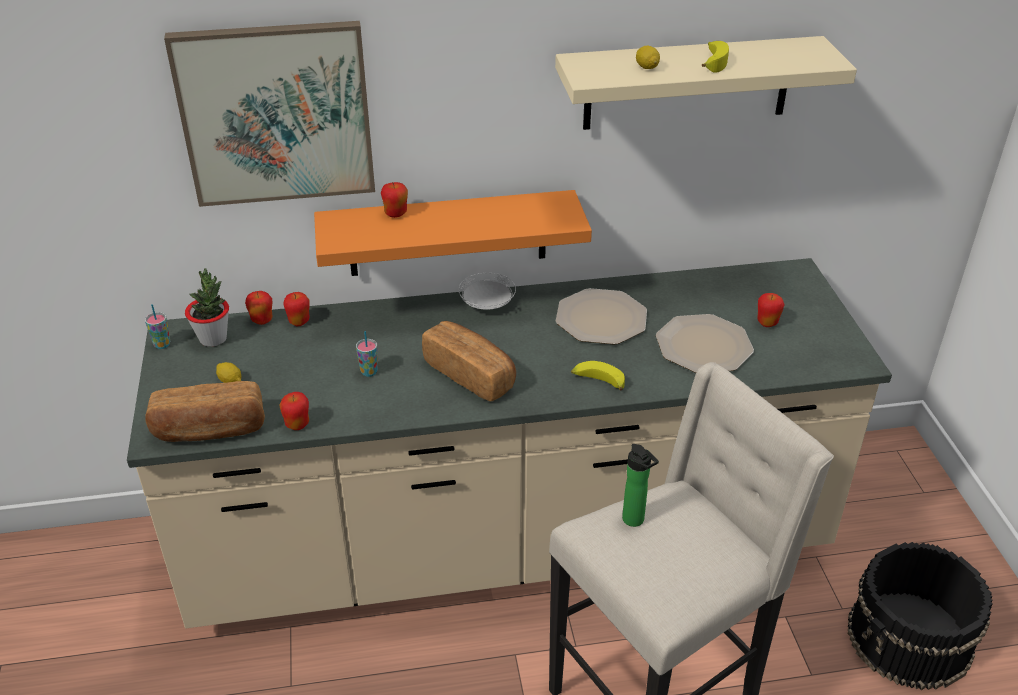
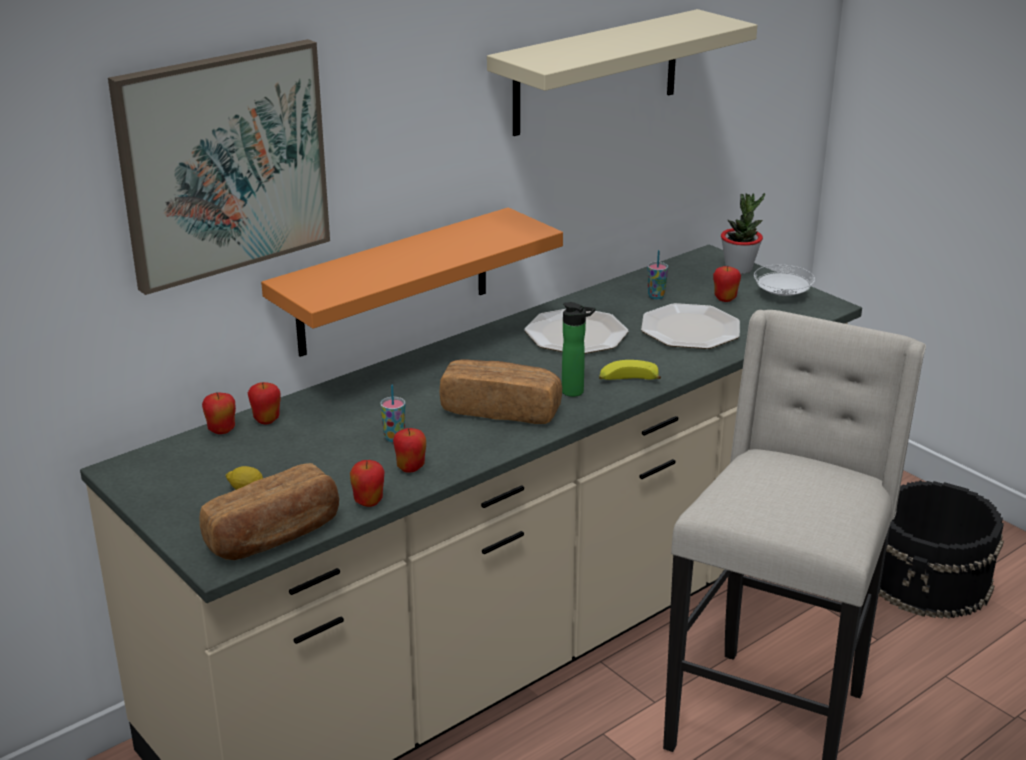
camera: 30 degrees left, 10 degrees down
cup [145,304,170,349] -> cup moved to [648,250,668,299]
potted plant [185,268,229,347] -> potted plant moved to [721,193,765,274]
apple [381,182,408,218] -> apple moved to [393,428,426,473]
white plate [458,273,516,310] -> white plate moved to [754,265,815,296]
bottle [622,444,659,527] -> bottle moved to [562,302,596,397]
lemon [636,46,660,69] -> none
banana [702,41,729,73] -> none

